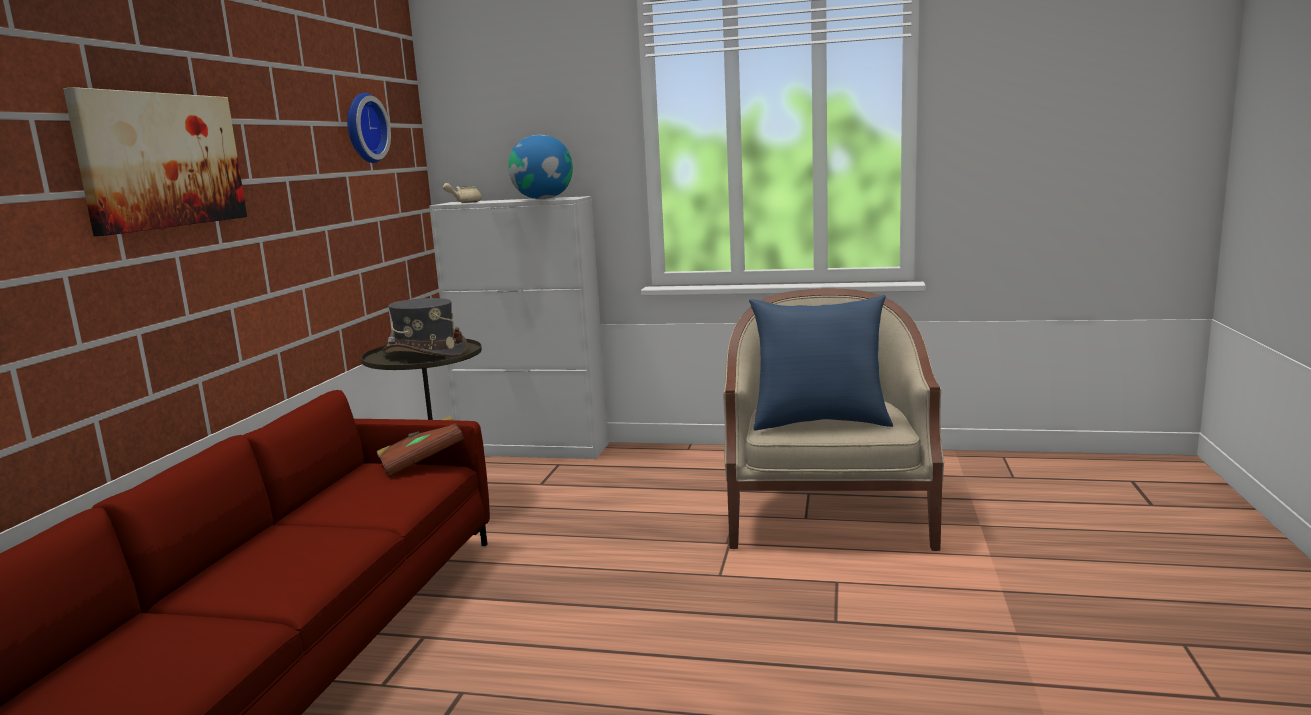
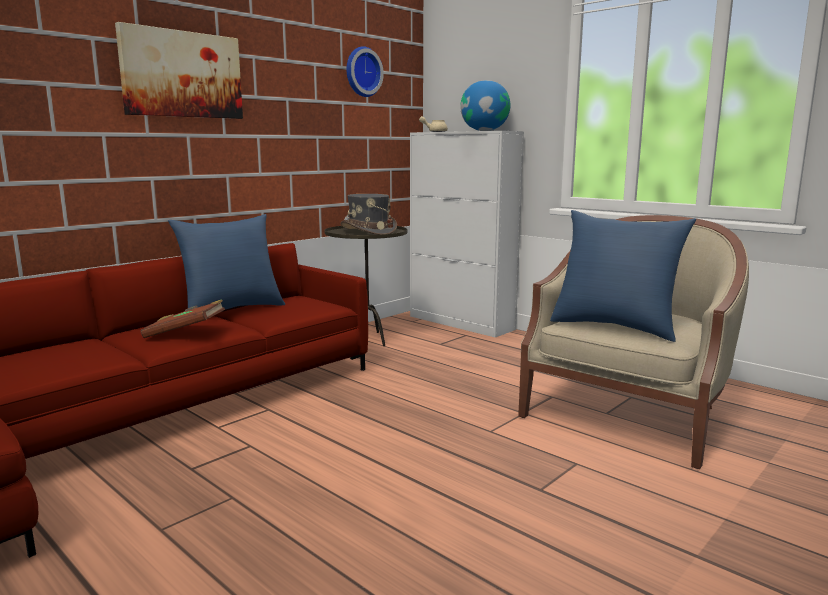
camera: 30 degrees right, 0 degrees up
brown book [377,416,465,477] -> brown book moved to [141,299,225,338]
none -> blue pillow [168,214,285,309]

